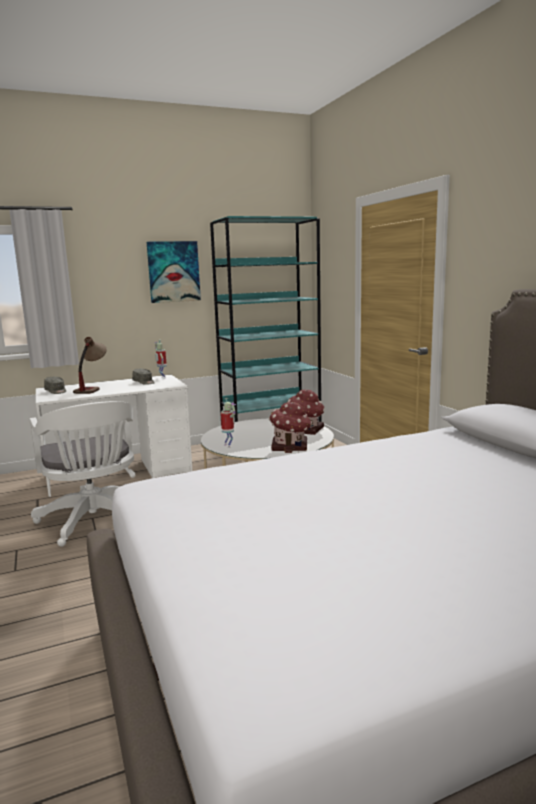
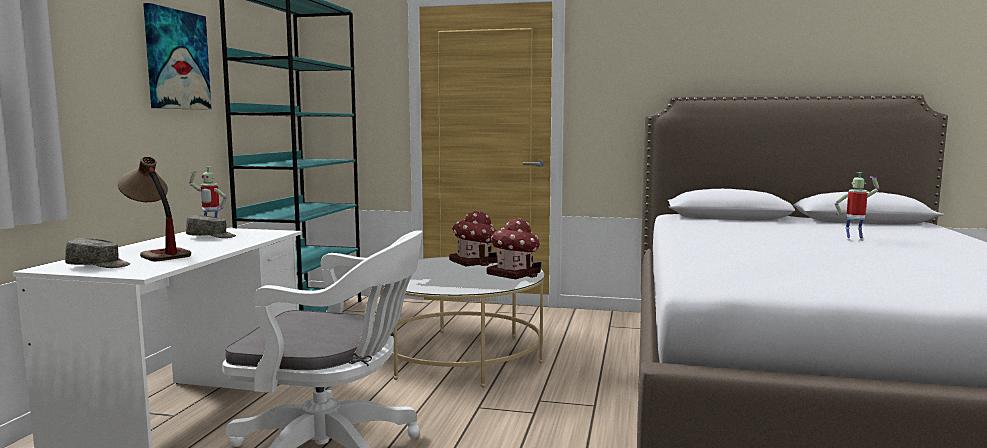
camera: 55 degrees left, 5 degrees down
toy robot [221,398,236,448] -> toy robot moved to [835,172,879,241]

